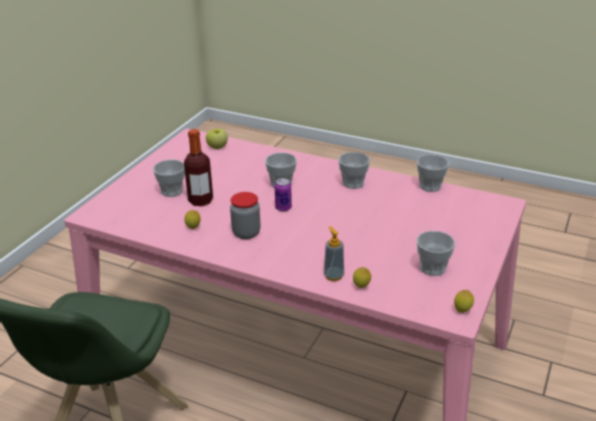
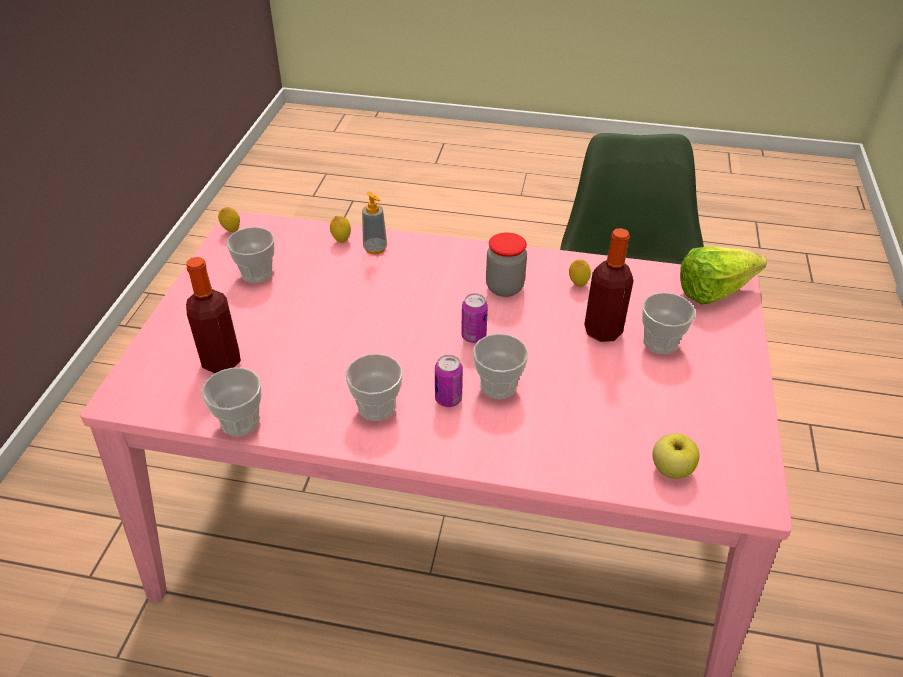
camera: 165 degrees right, 10 degrees up
none -> bottle [186,257,241,373]
none -> can [435,355,463,407]
none -> lettuce [680,247,767,305]

